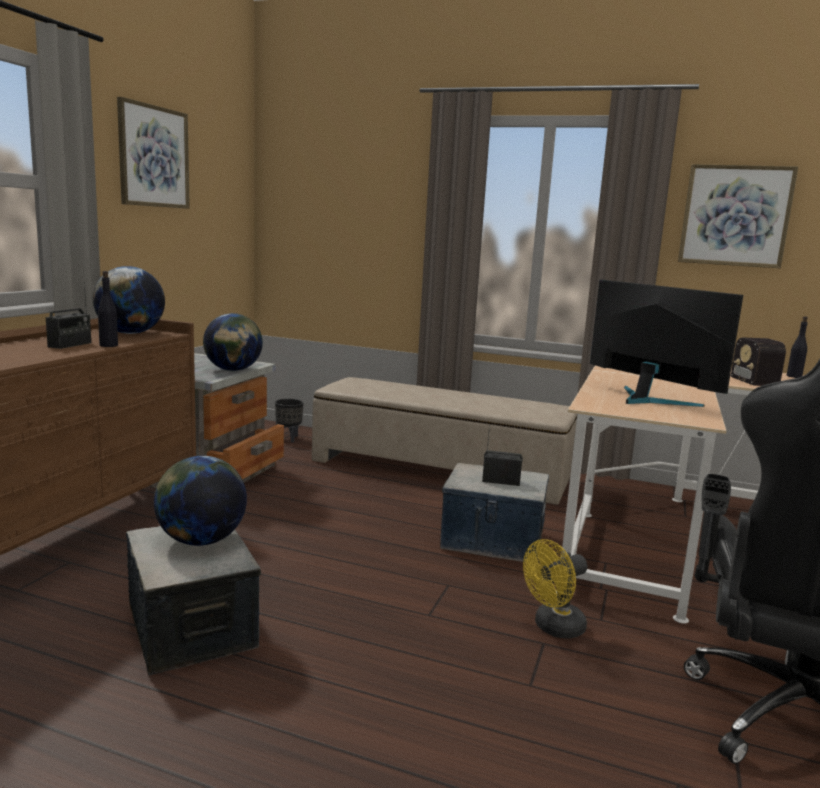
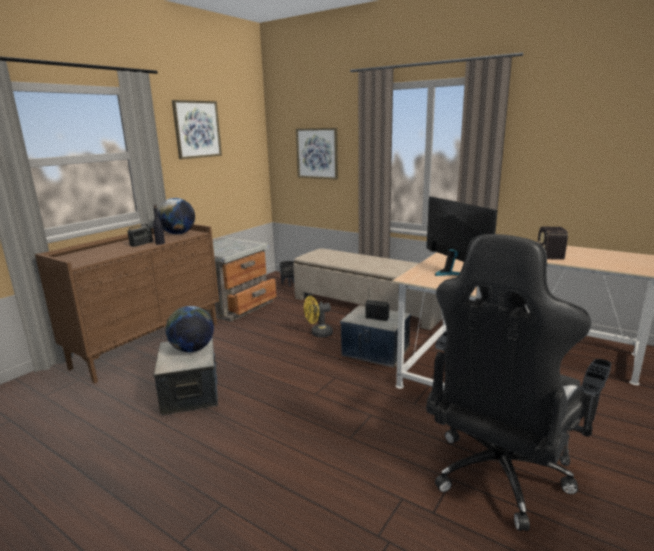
camera: 15 degrees right, 5 degrees up
globe [203,313,263,371] -> none
yellow fan [523,539,587,639] -> yellow fan moved to [304,296,333,338]
picture [678,164,798,268] -> picture moved to [296,128,338,180]
black bottle [787,316,808,378] -> none

